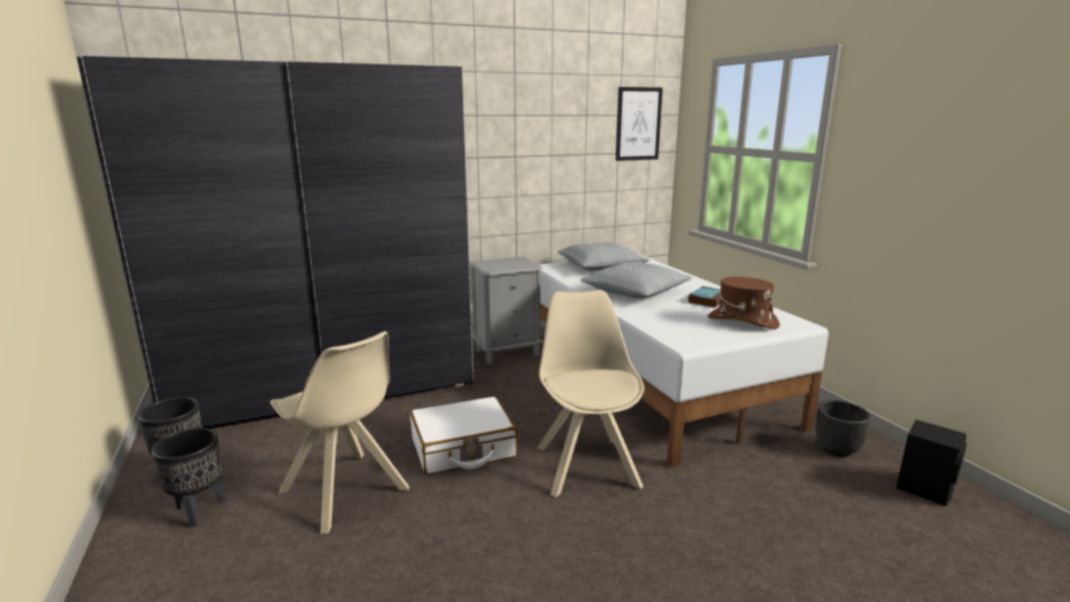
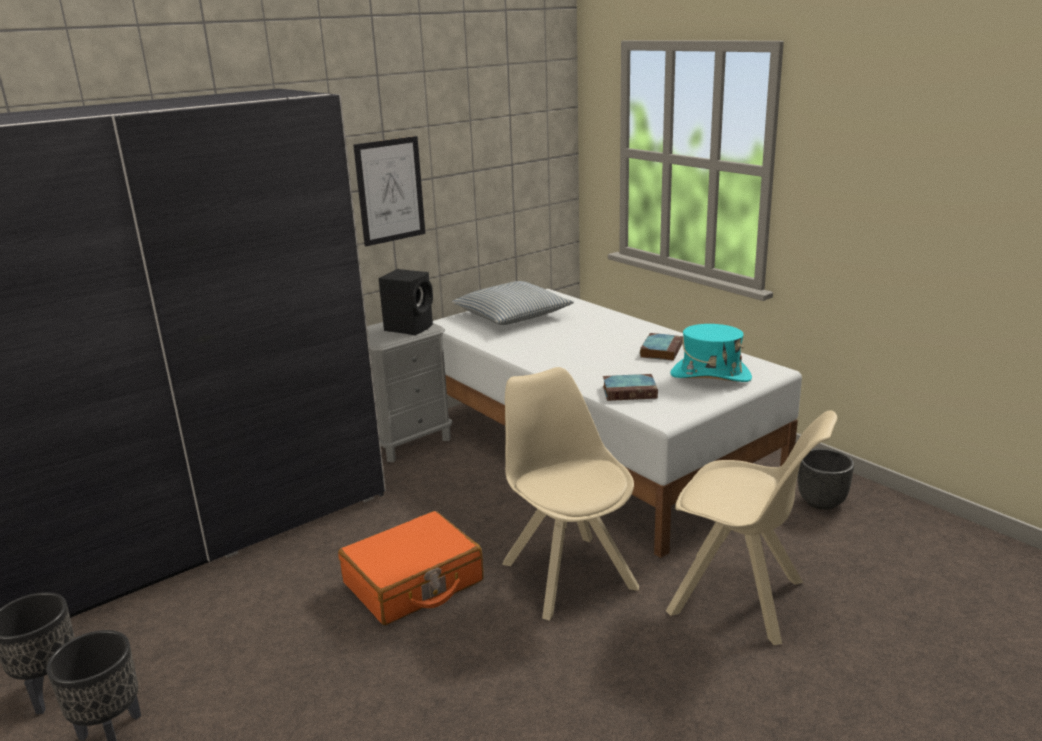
camera: 15 degrees left, 5 degrees up
beige chair [270,331,409,534] -> beige chair moved to [666,410,837,645]
white suitcase [410,397,518,475] -> orange suitcase [338,511,484,625]
pillow [580,261,692,299] -> none
picture [616,87,663,161] -> picture moved to [353,136,425,246]
brown hat [708,277,780,329] -> turquoise hat [670,324,752,382]
black speaker [896,420,967,506] -> black speaker moved to [378,269,433,335]
none -> book [603,374,658,401]

